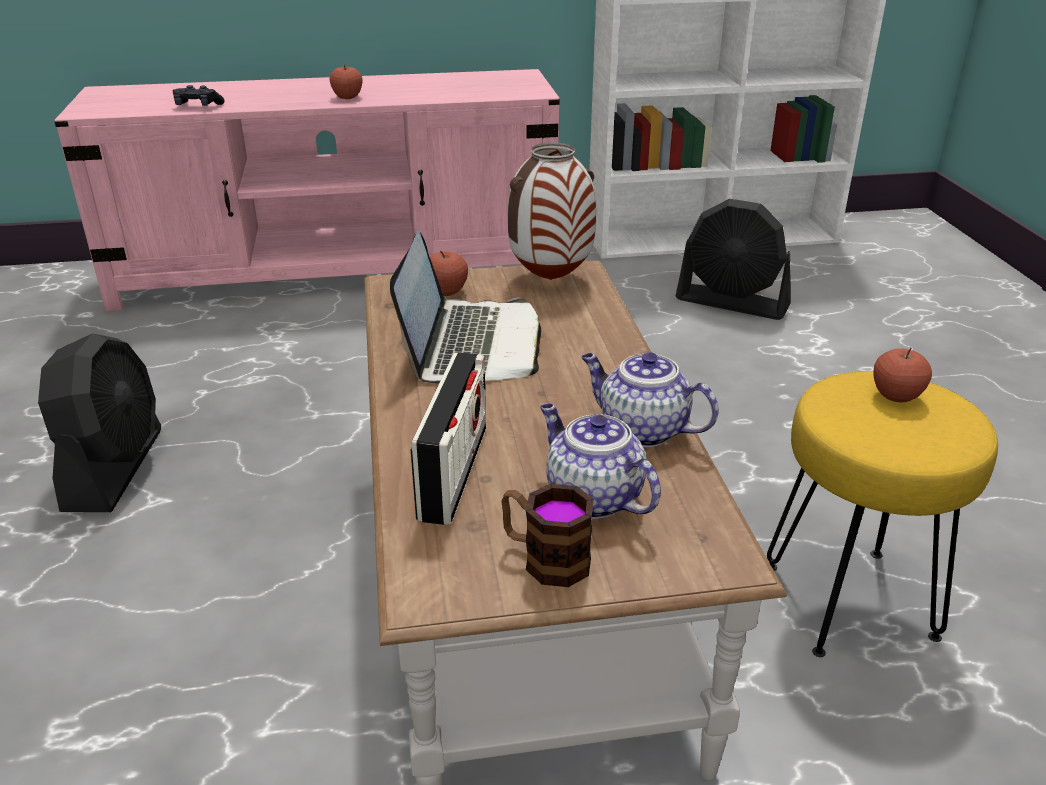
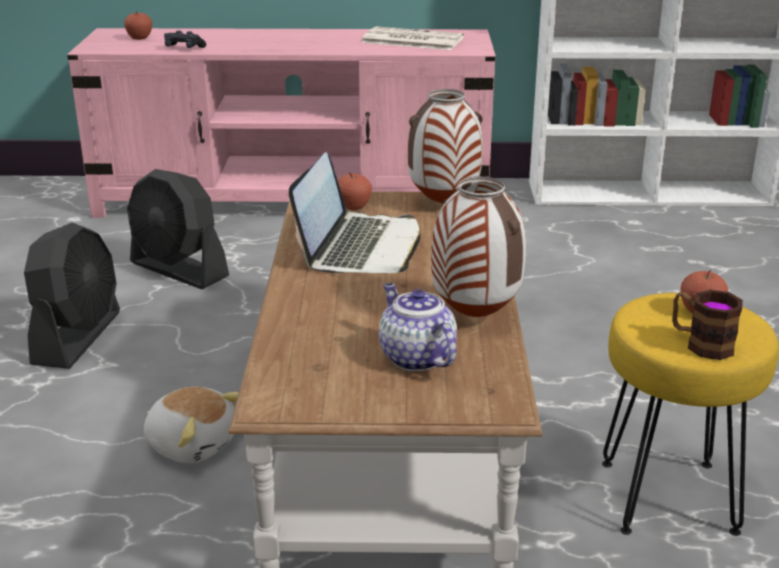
camera: 10 degrees right, 5 degrees down
apple [330,64,363,99] -> apple moved to [124,11,152,40]
radio [411,352,486,525] -> none
mug [501,484,594,587] -> mug moved to [672,290,743,360]
teapot [581,352,719,447] -> vase [431,176,526,317]
black fan [676,199,791,320] -> black fan moved to [127,169,229,289]
none -> plush toy [144,387,239,463]
none -> newspaper [361,26,464,50]

